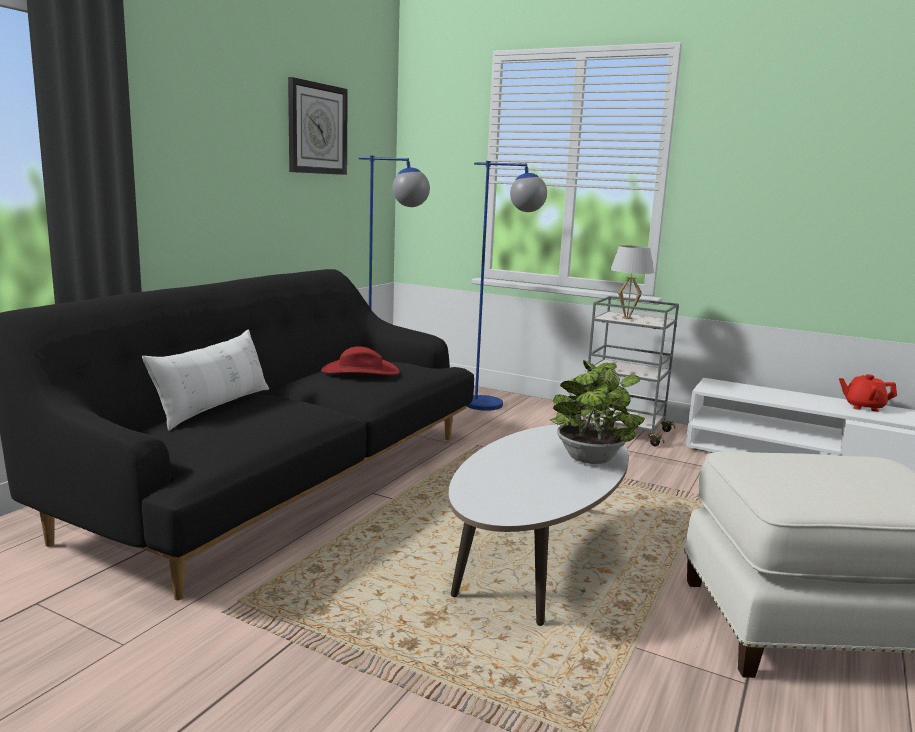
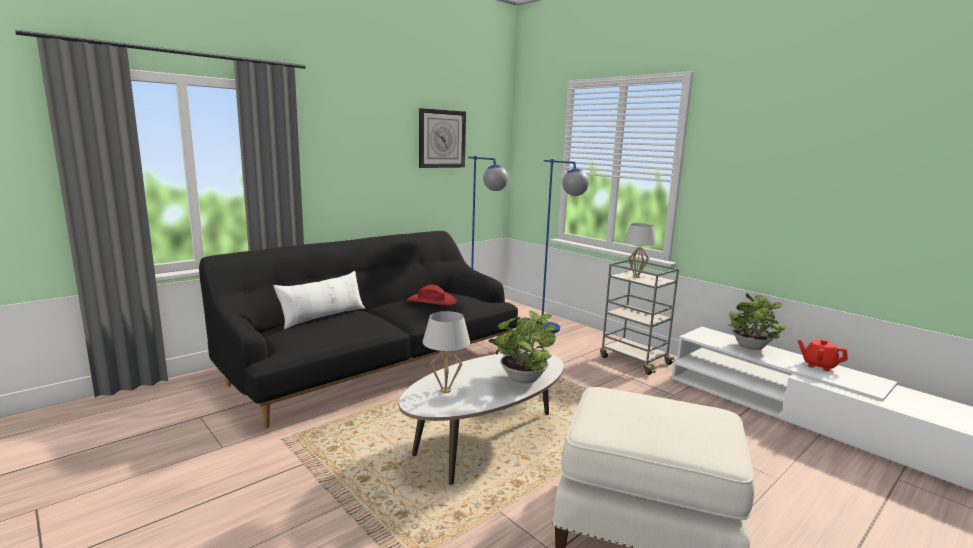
camera: 20 degrees right, 0 degrees up
none -> white table lamp [423,311,470,393]
none -> potted plant [729,293,786,350]

